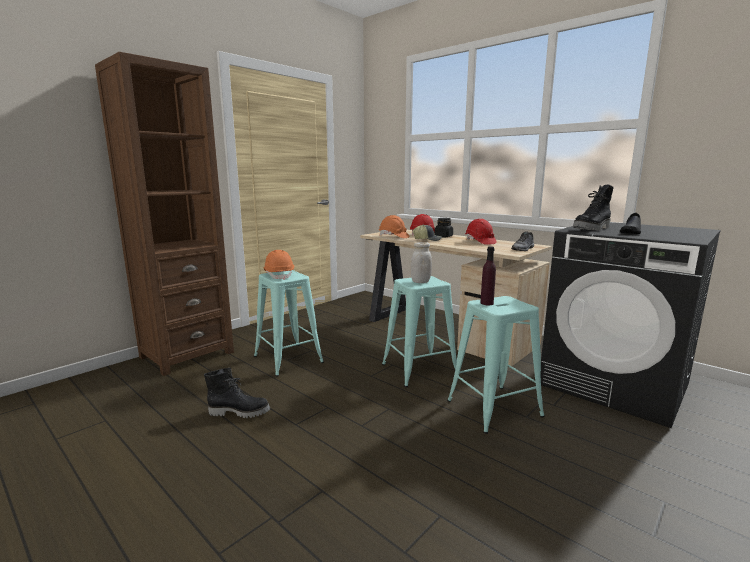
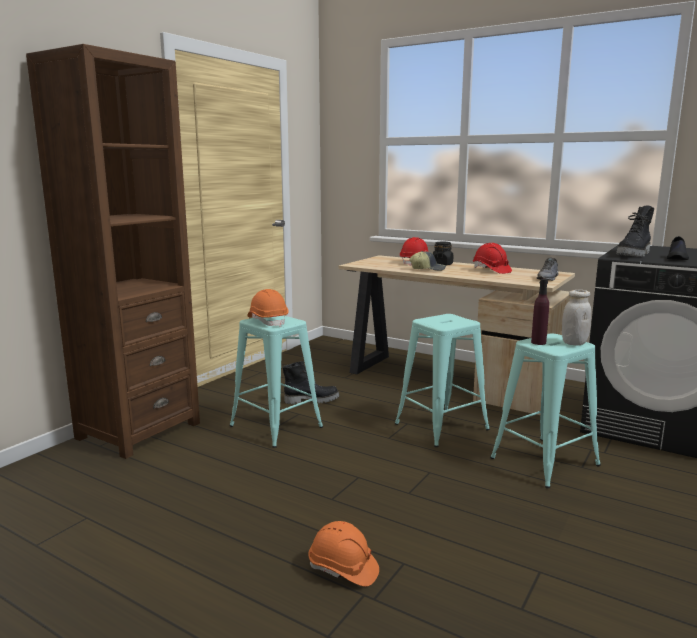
camera: 10 degrees left, 0 degrees up
black boot [204,368,270,418] -> black boot moved to [283,361,340,404]
orange hard hat [379,215,410,238] -> orange hard hat moved to [308,521,379,587]
white jar [411,242,432,283] -> white jar moved to [562,290,592,345]

